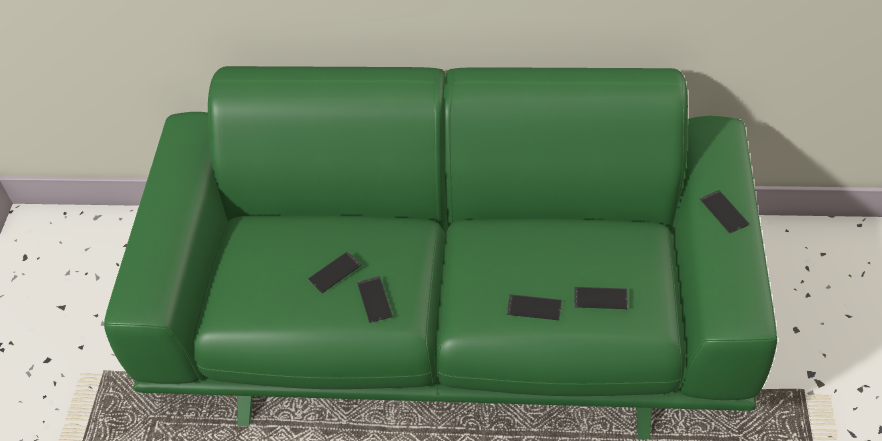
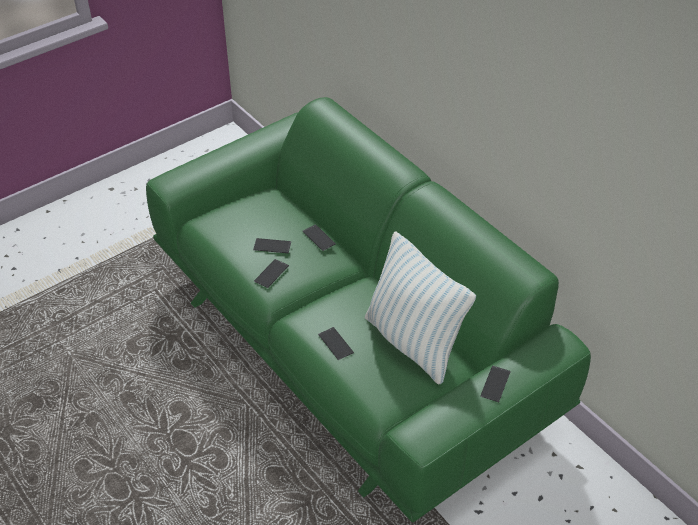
camera: 45 degrees right, 5 degrees down
phone [574,287,628,309] -> phone moved to [302,224,336,251]
none -> pillow [365,232,476,384]

